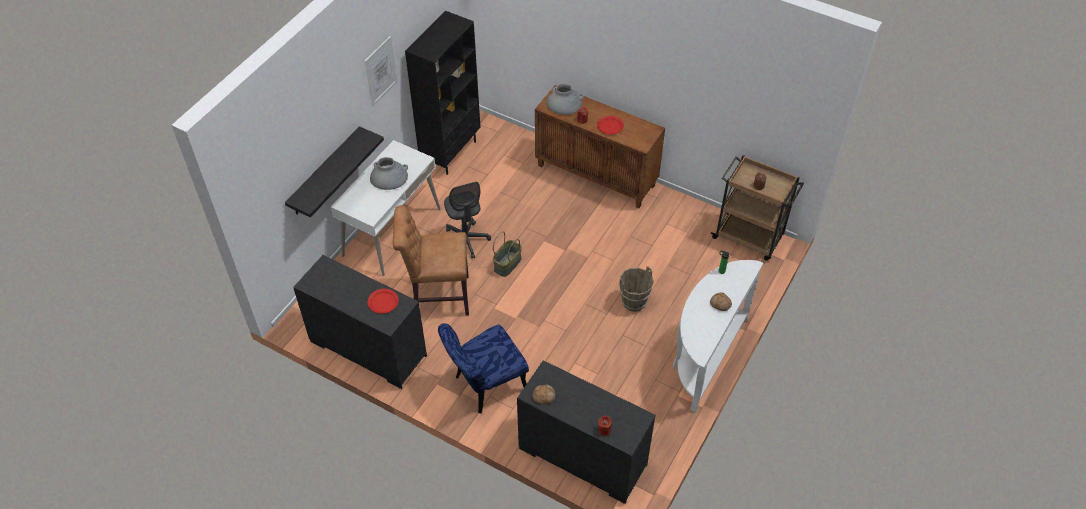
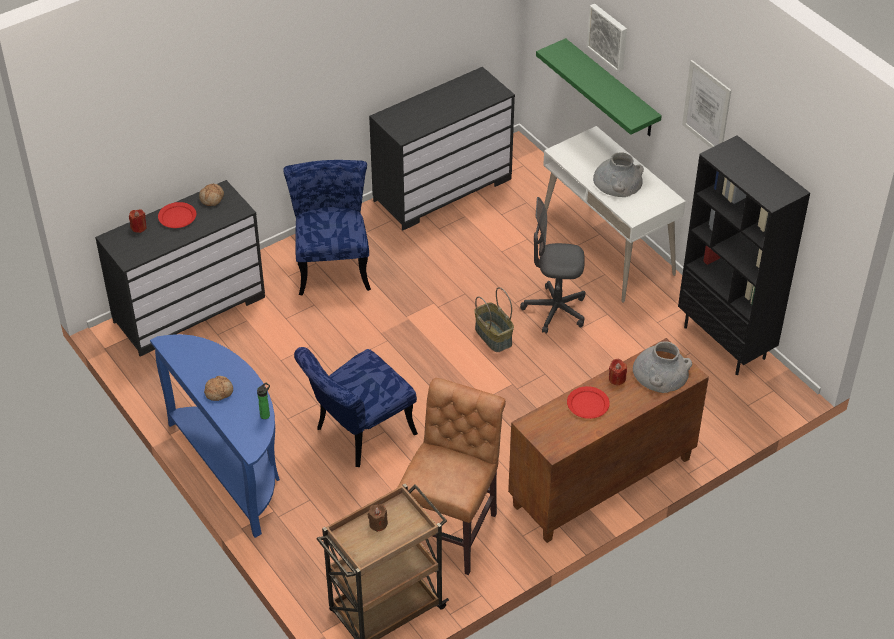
camera: 115 degrees right, 5 degrees down
black shelf [285,126,384,218] -> green shelf [536,38,662,136]
red plate [368,289,399,314] -> red plate moved to [158,202,196,228]
brown chair [393,205,469,315] -> brown chair moved to [397,378,506,575]
brown bucket [619,266,654,312] -> blue chair [294,347,418,467]
white console table [673,260,763,413] -> blue console table [150,334,280,538]
none -> picture [587,3,627,72]

